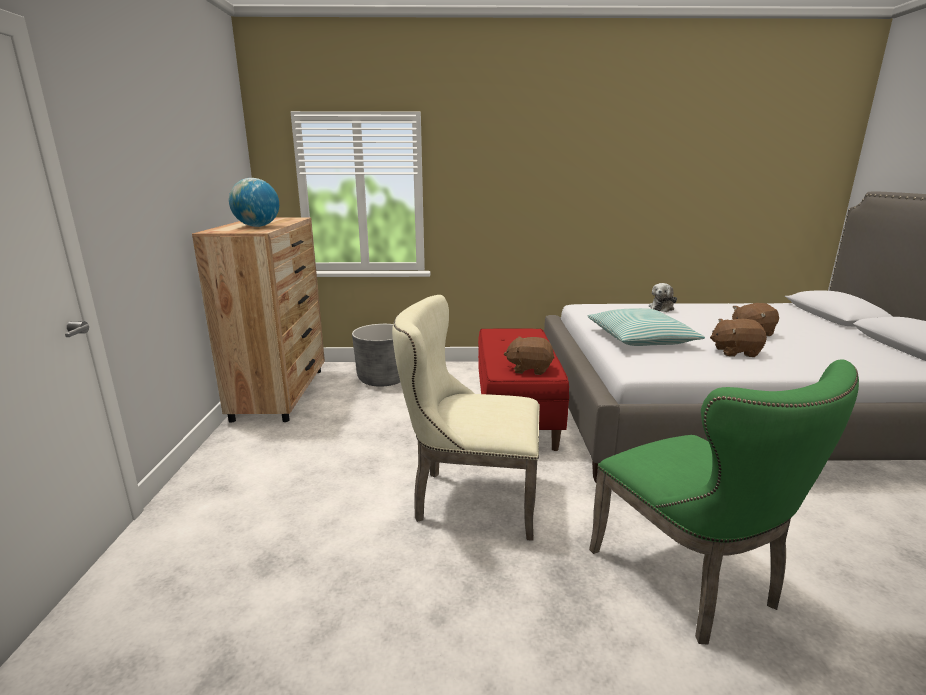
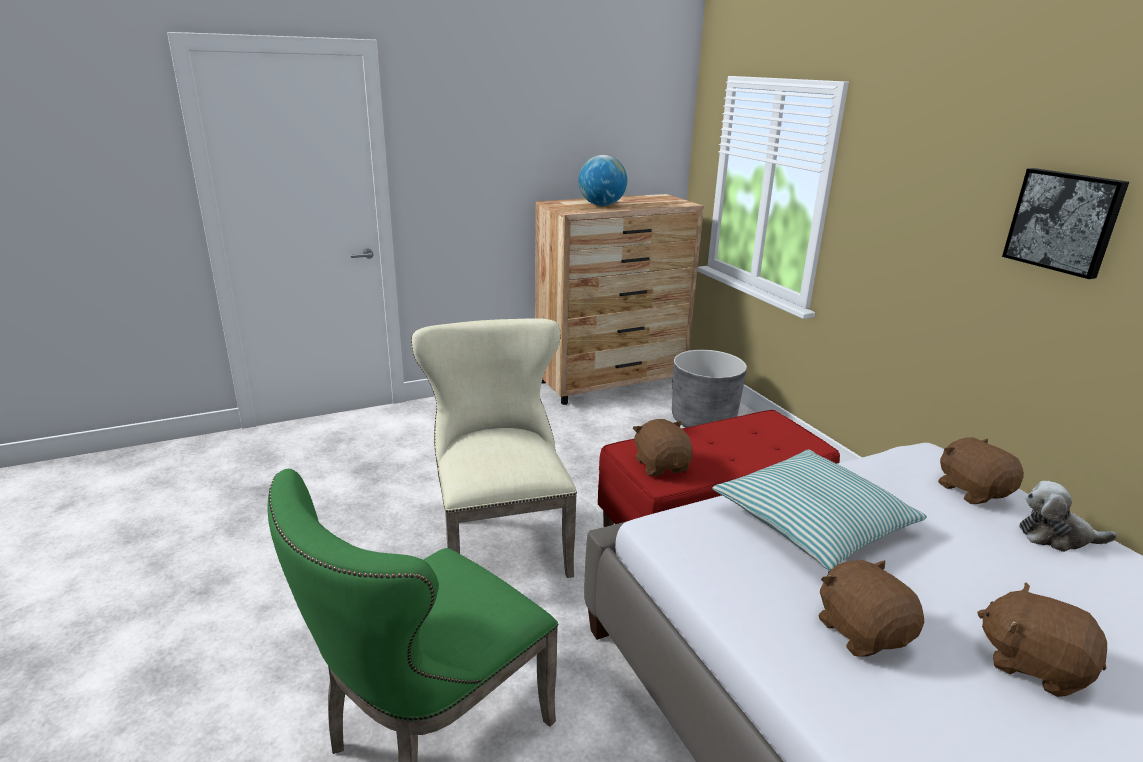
camera: 65 degrees right, 5 degrees up
none -> brown plush toy [938,437,1024,504]
none -> picture [1002,168,1129,279]

